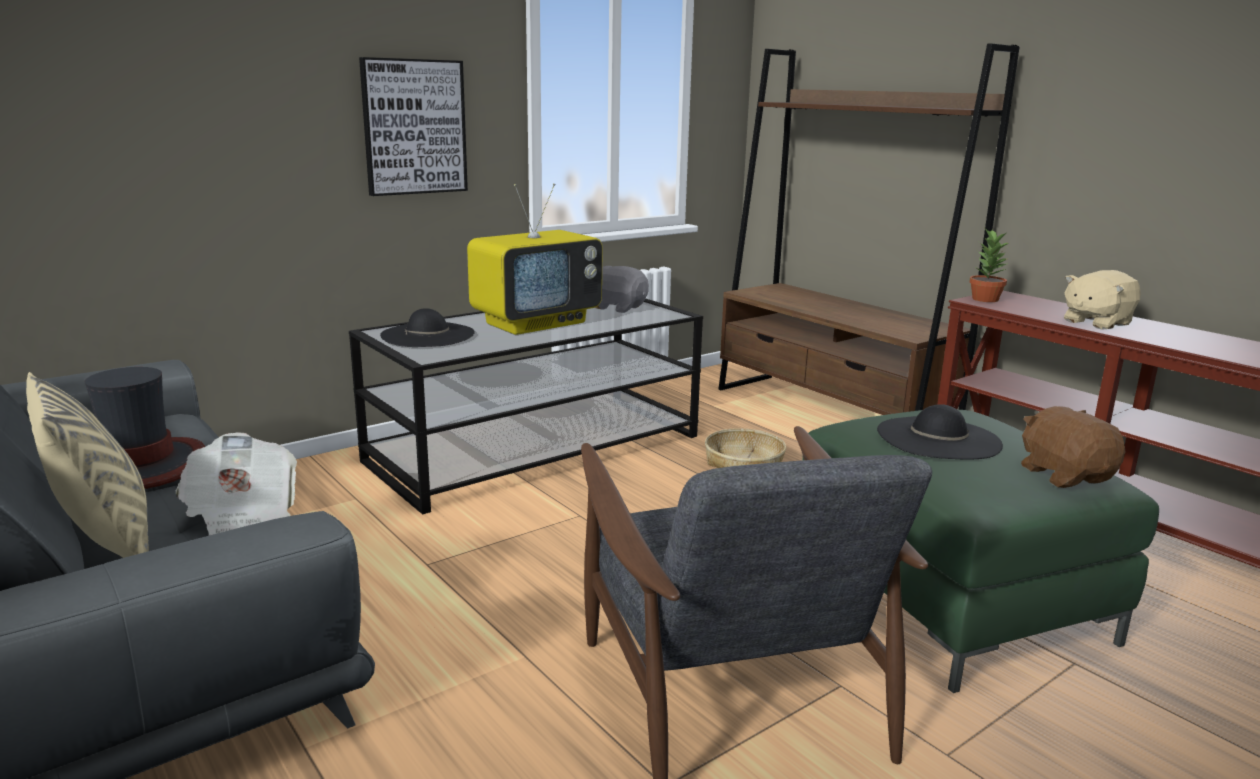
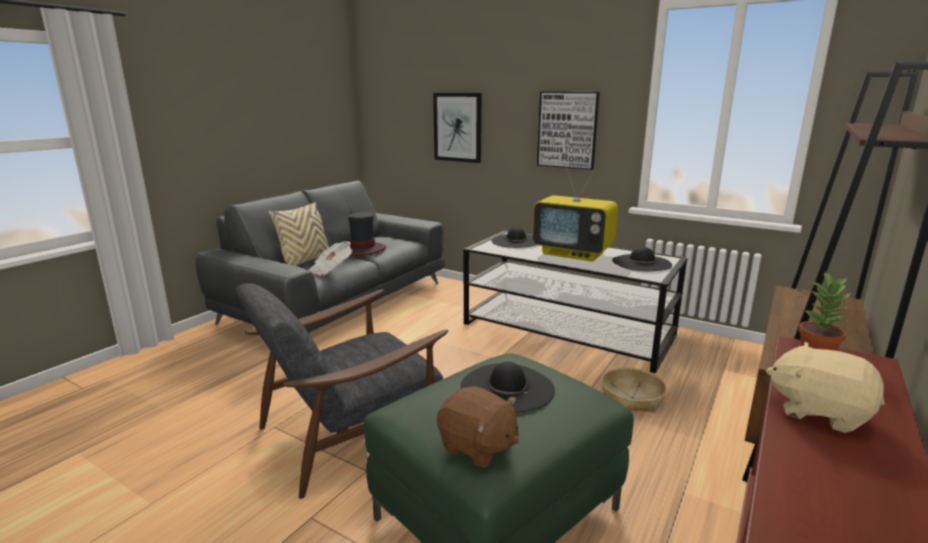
camera: 70 degrees right, 0 degrees up
grey plush toy [595,266,649,313] -> black hat [612,247,672,271]
brown plush toy [1021,406,1125,488] -> brown plush toy turned 75 degrees clockwise [437,386,519,467]
none -> picture [433,93,482,163]

